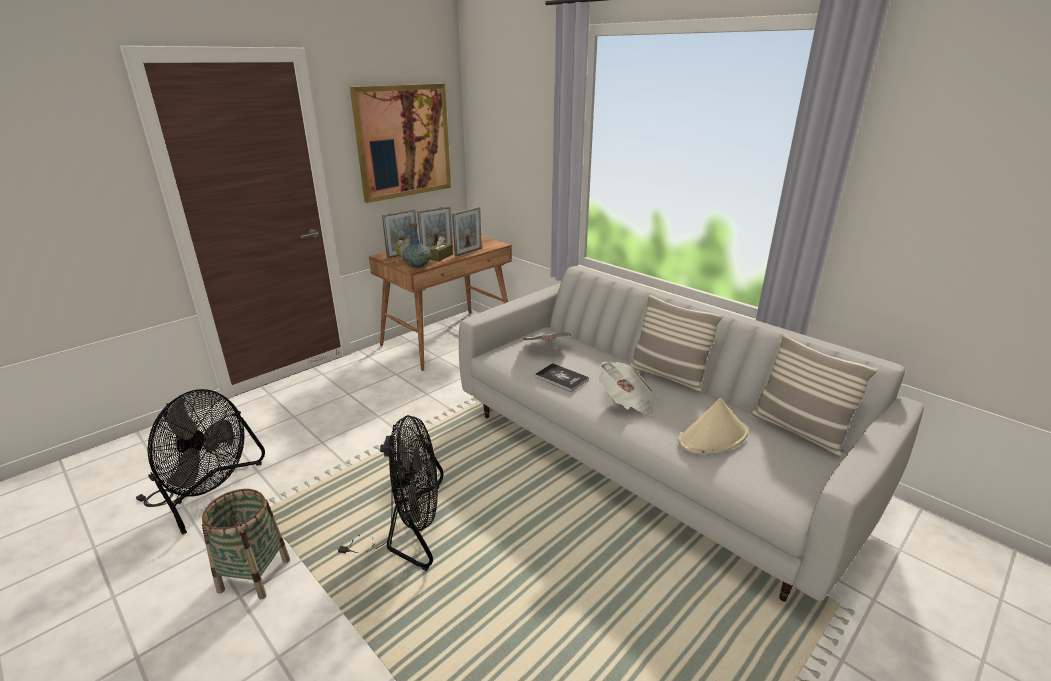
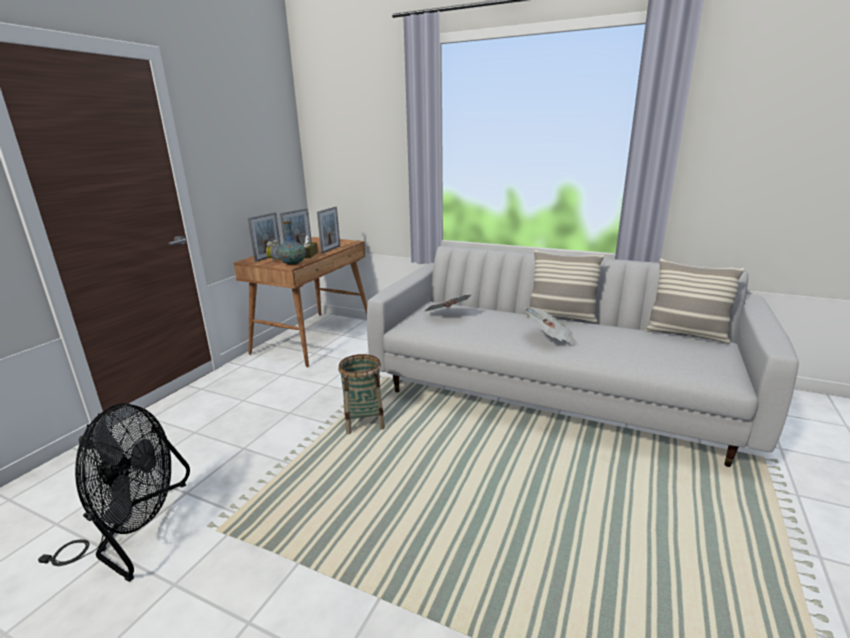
camera: 20 degrees left, 5 degrees down
basket [202,489,290,600] -> basket moved to [338,354,385,434]
black fan [337,415,444,571] -> none
picture [350,84,451,203] -> none
book [535,363,589,392] -> none
beige hat [678,398,748,454] -> none

